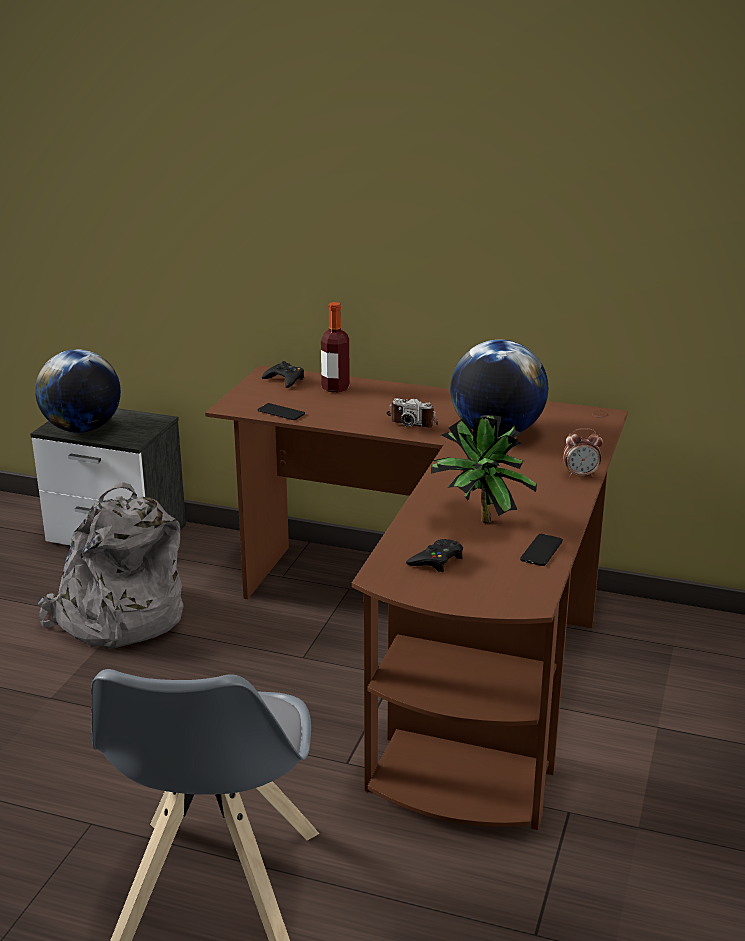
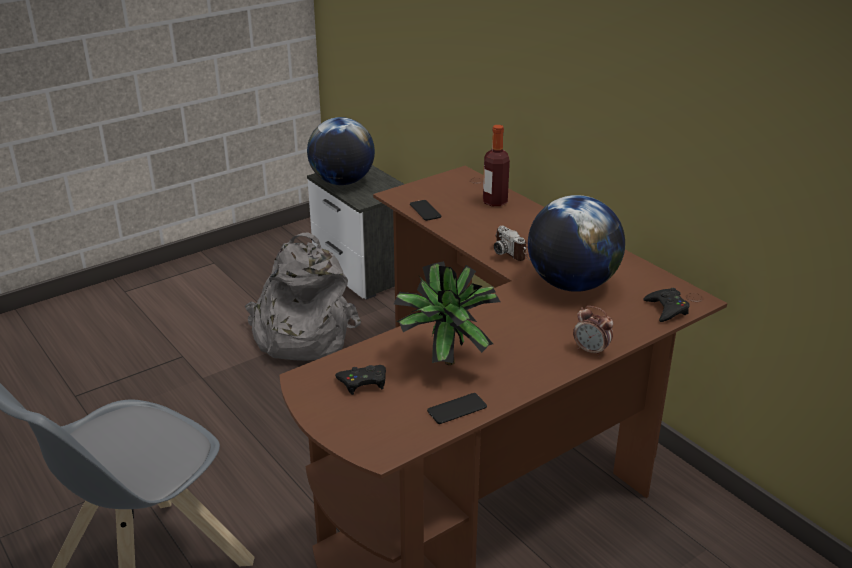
camera: 35 degrees right, 5 degrees up
black game controller [262,361,304,388] -> black game controller moved to [643,288,690,322]

